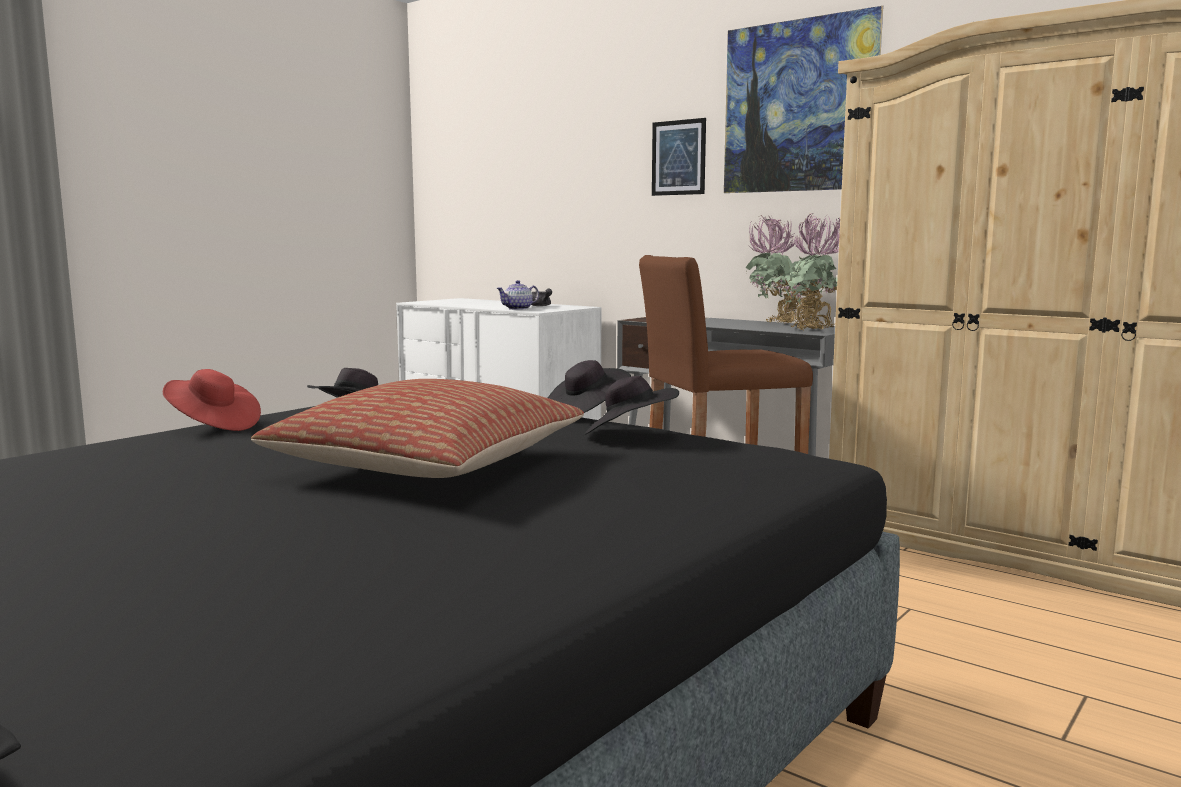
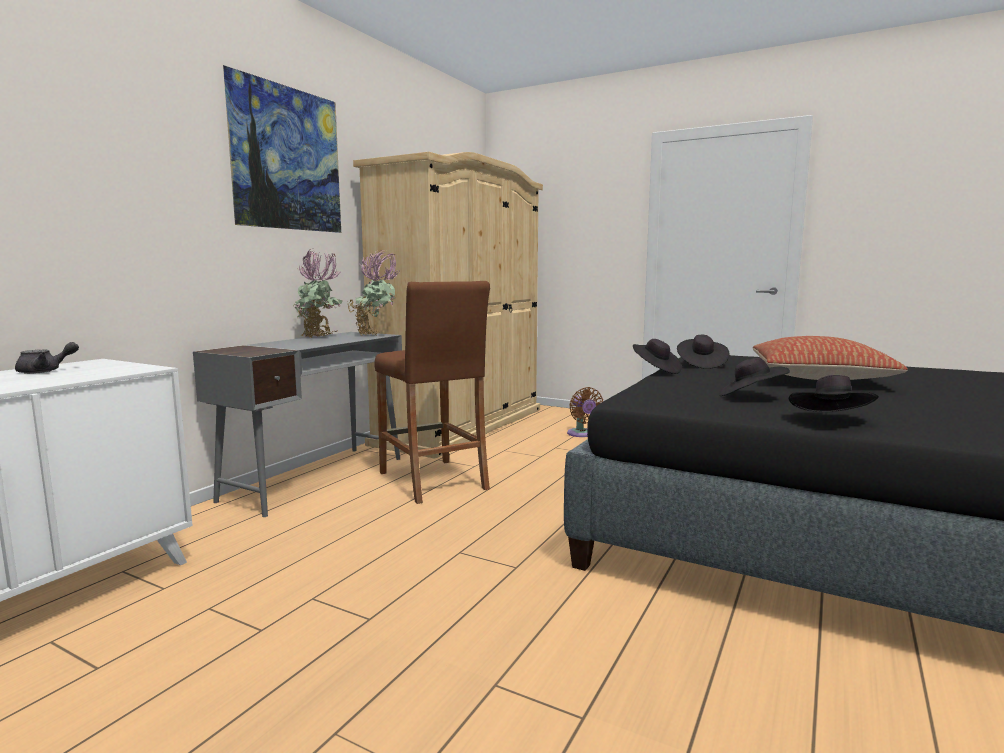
camera: 100 degrees left, 0 degrees up
red hat [163,369,261,431] -> black hat [788,375,879,412]
teapot [496,280,539,310] -> none
picture [652,118,706,196] -> none
none -> brown fan [567,387,603,437]

